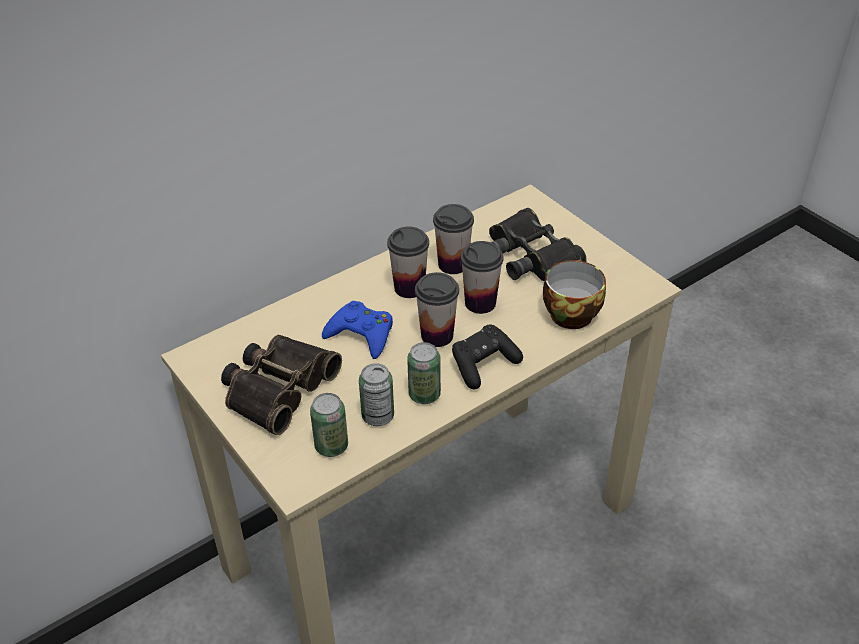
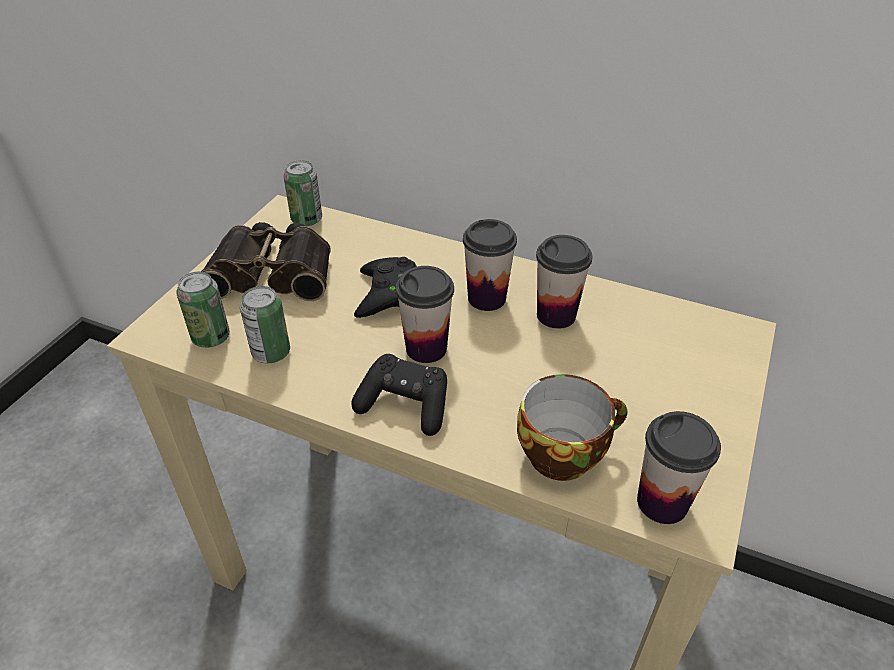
camera: 60 degrees right, 0 degrees up
blue game controller [322,301,393,359] -> black game controller [354,257,416,318]
can [407,342,441,404] -> can moved to [283,160,322,226]
cup [460,241,503,314] -> cup moved to [637,411,721,524]
black binoculars [489,208,587,281] -> none

